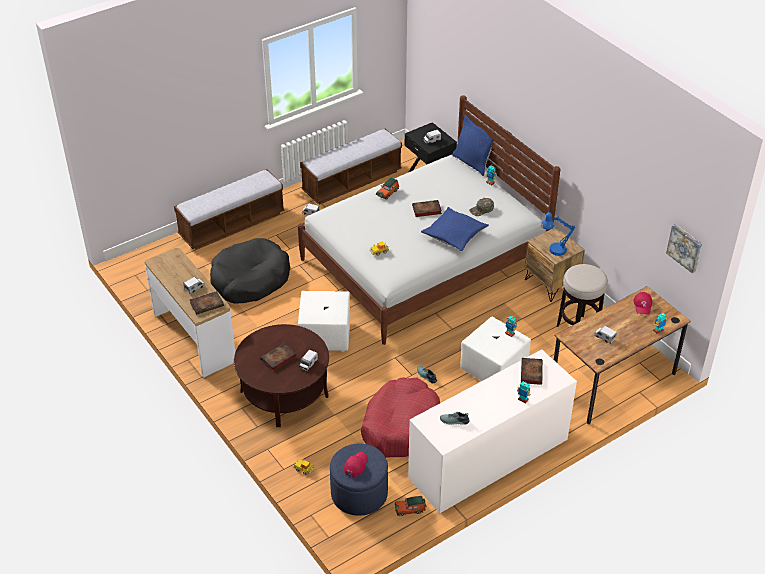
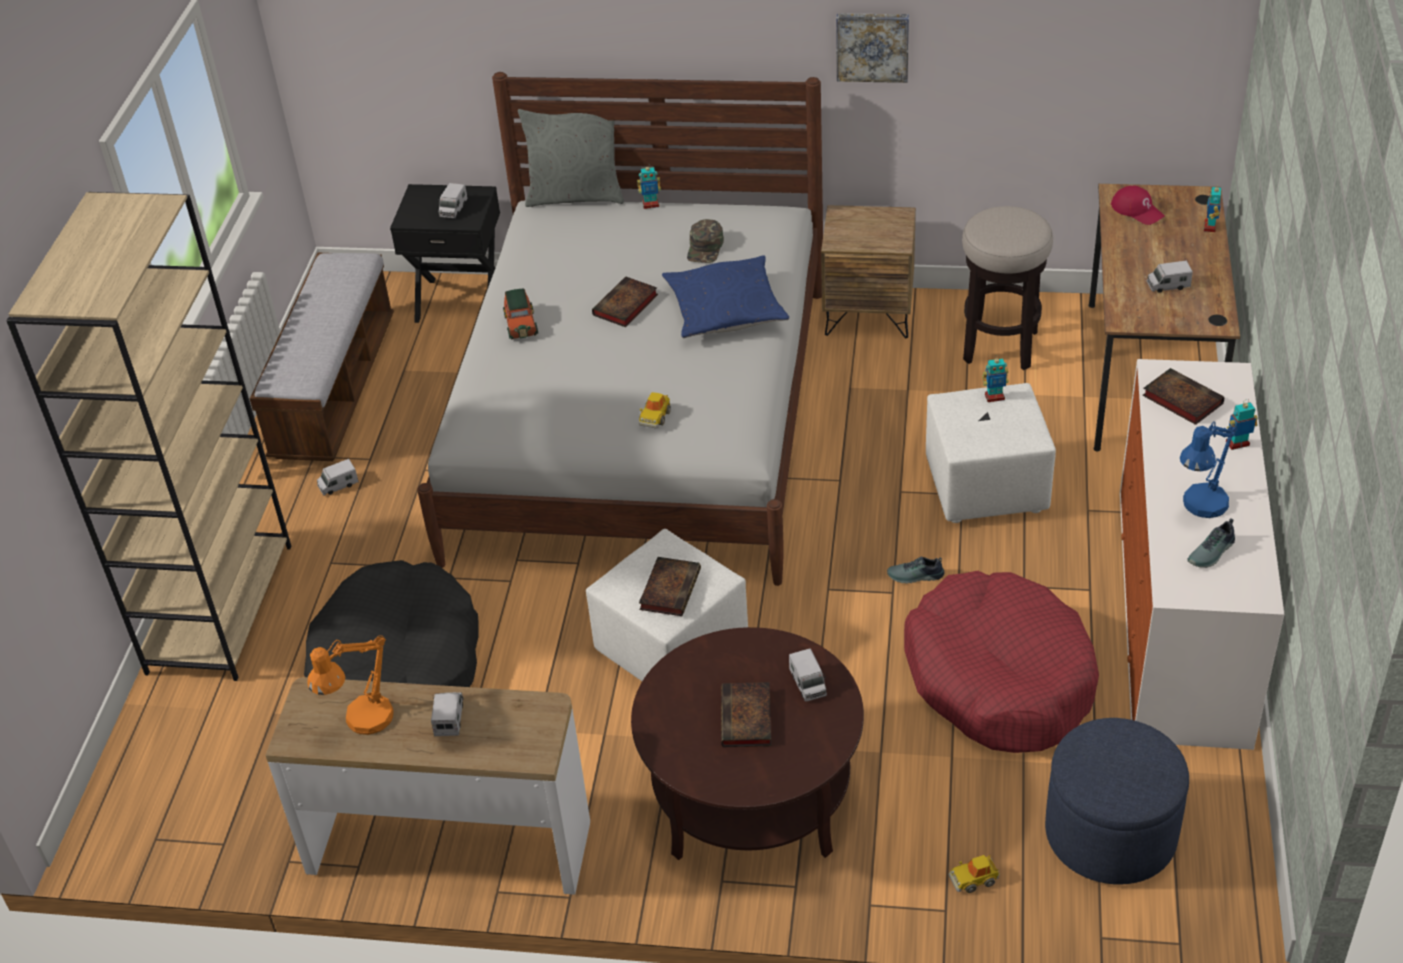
camera: 45 degrees left, 0 degrees up
bench [174,169,285,250] -> beige bookcase [6,192,292,681]
book [190,291,224,315] -> book moved to [639,557,701,616]
red cap [344,452,368,477] -> none
toy car [395,496,427,516] -> none
blue pillow [452,115,494,176] -> grey pillow [518,109,624,207]
blue table lamp [541,212,575,256] -> blue table lamp moved to [1180,421,1237,518]
picture [666,224,702,273] -> picture moved to [836,13,909,83]
none -> orange table lamp [307,636,394,735]

